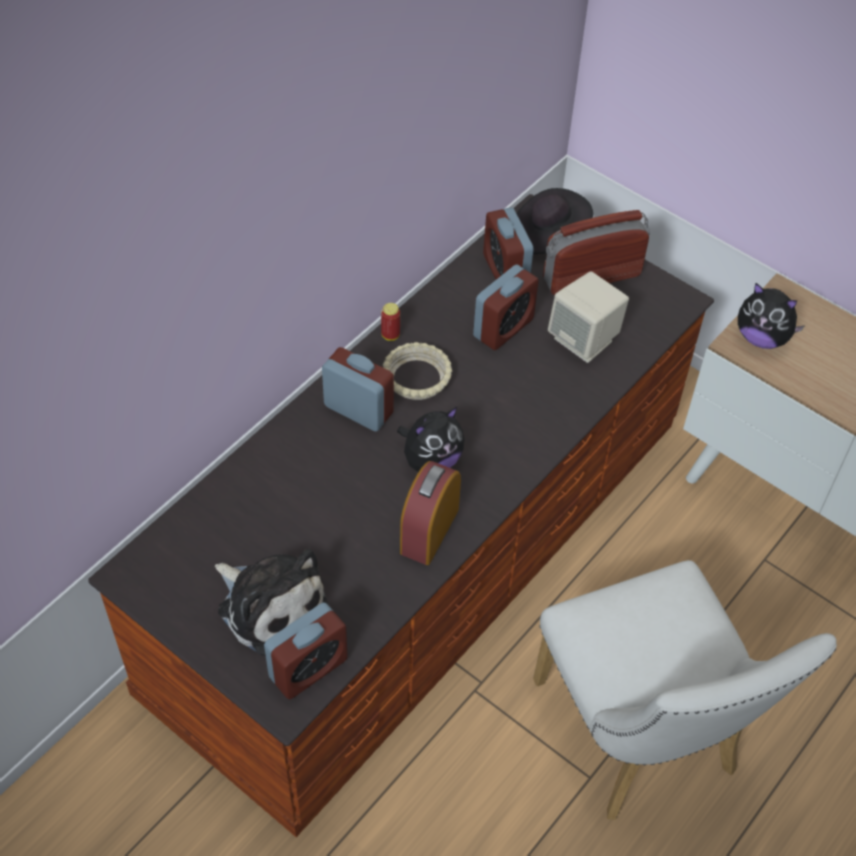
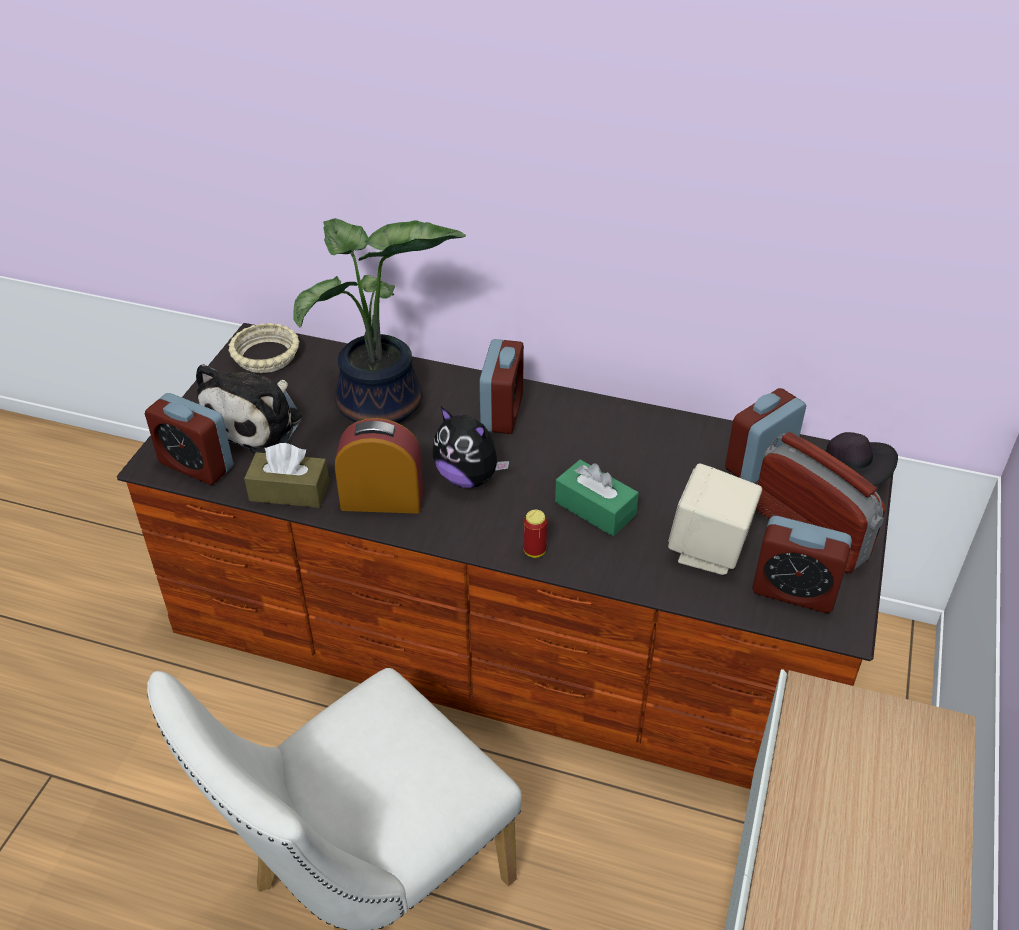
camera: 70 degrees right, 10 degrees down
can [381,303,400,341] -> can moved to [523,510,547,558]
beige bowl [383,342,452,400] -> beige bowl moved to [228,323,300,373]
alarm clock [473,265,539,350] -> alarm clock moved to [752,516,852,613]
plush toy [738,283,804,349] -> none
none -> brown tissue box [244,443,330,508]
none -> potted plant [293,218,466,423]
none -> green tissue box [555,460,639,536]

